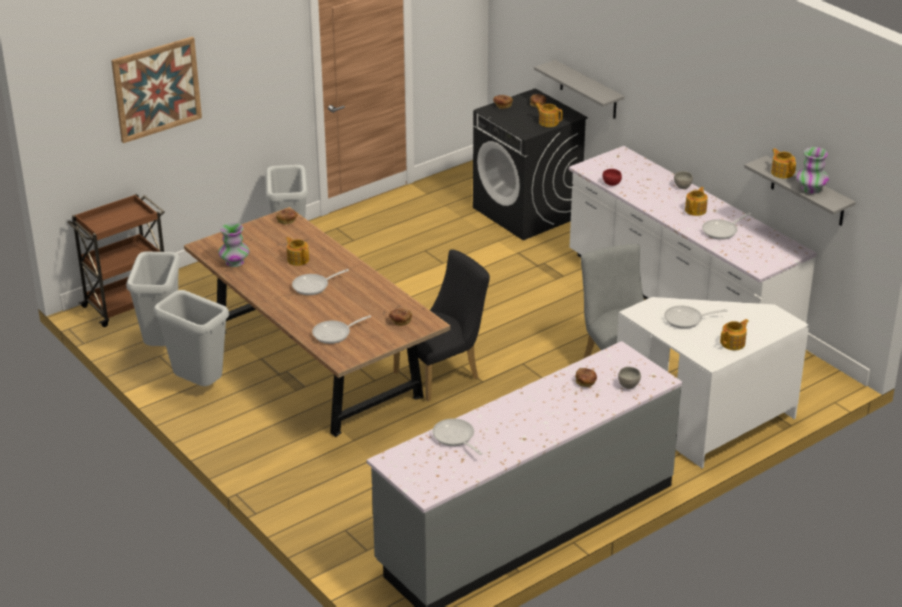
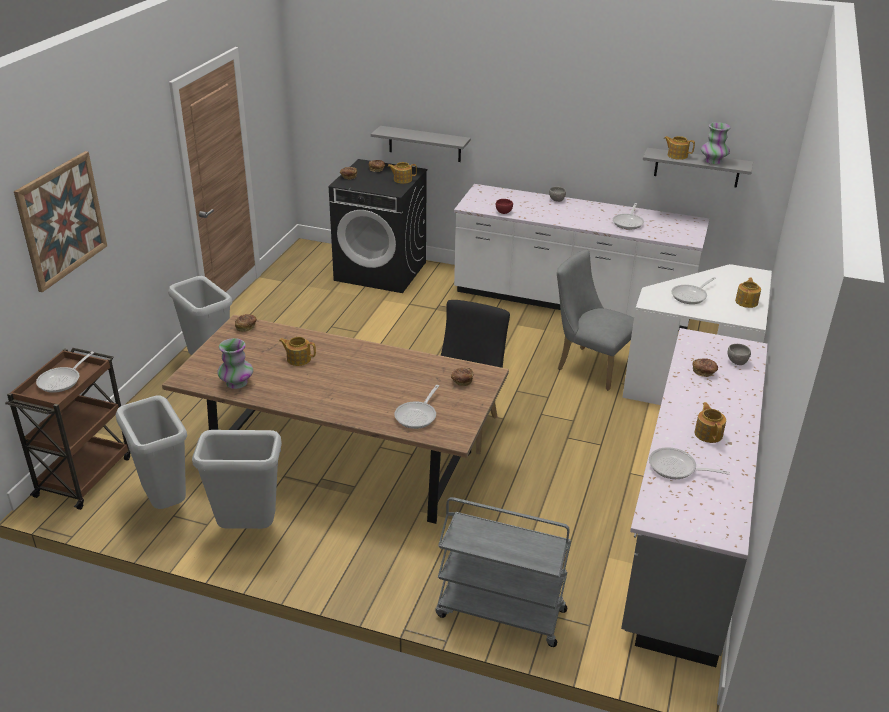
camera: 35 degrees left, 0 degrees up
frying pan [292,269,349,295] -> frying pan moved to [36,352,94,393]
teapot [685,187,708,216] -> teapot moved to [695,402,726,443]
none -> grey cart [435,497,571,647]

